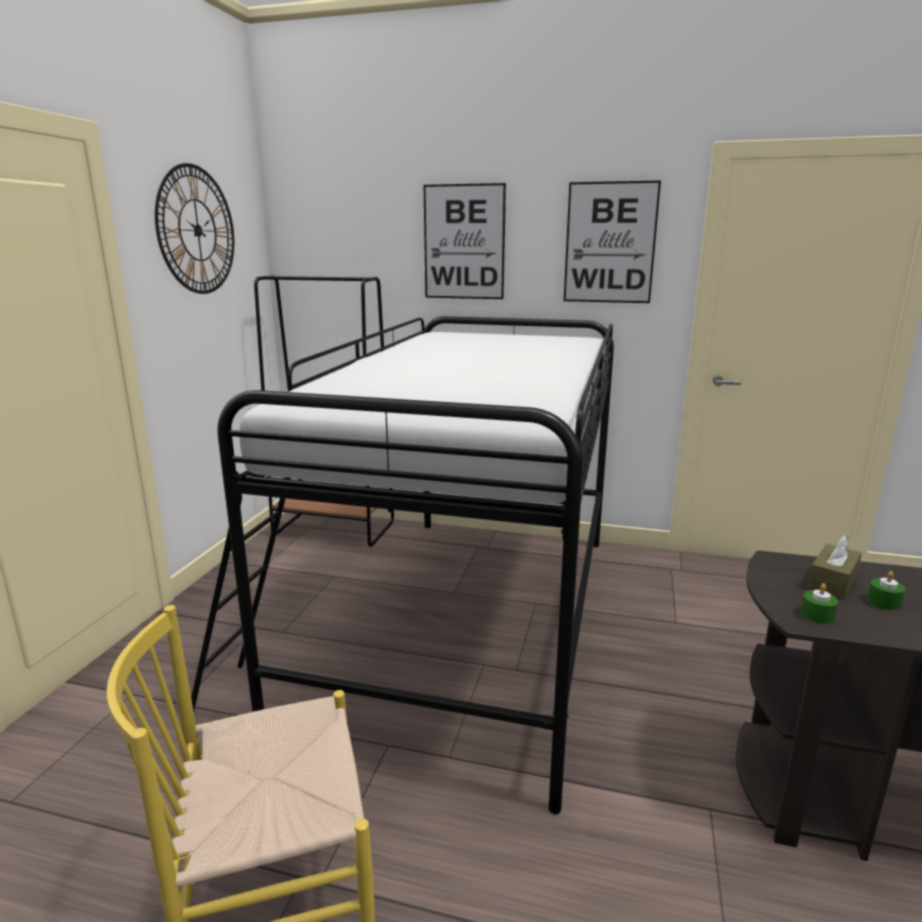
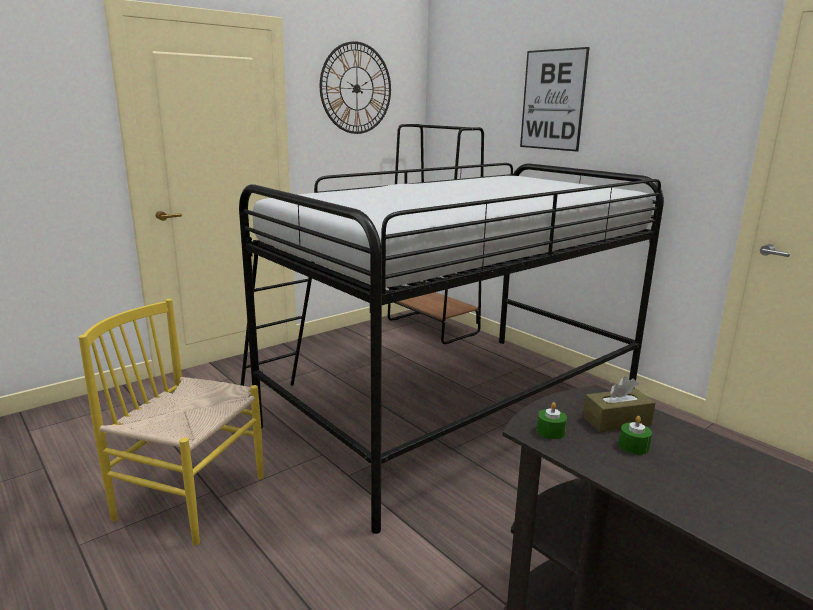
camera: 35 degrees right, 0 degrees up
picture [564,180,661,303] -> none

